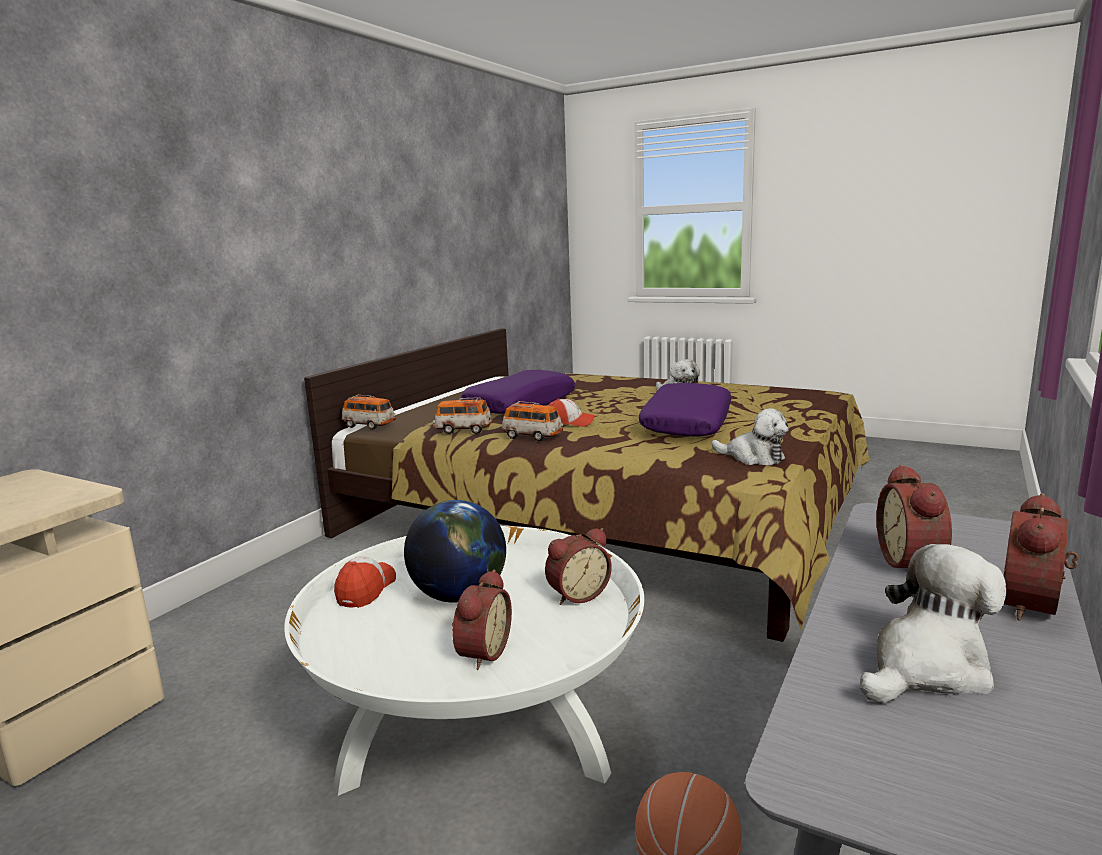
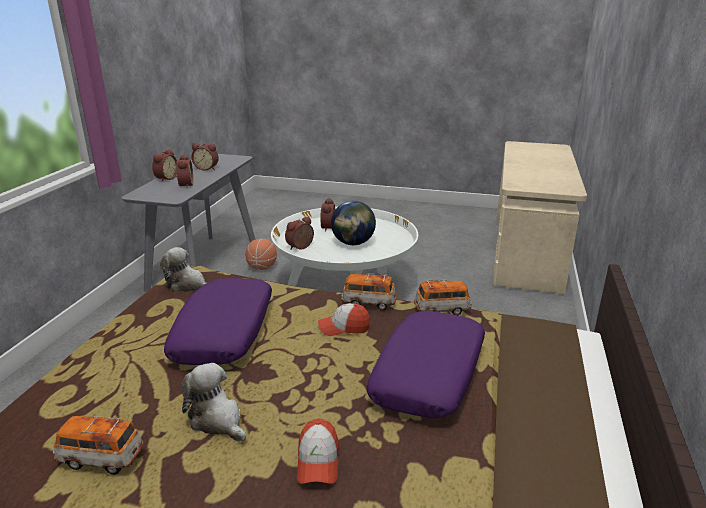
camera: 165 degrees right, 10 degrees up
cap [334,556,396,608] -> cap moved to [297,419,339,484]
toy car [342,395,396,430] -> toy car moved to [53,416,143,475]
plush toy [860,544,1006,702] -> alarm clock [192,143,219,171]

